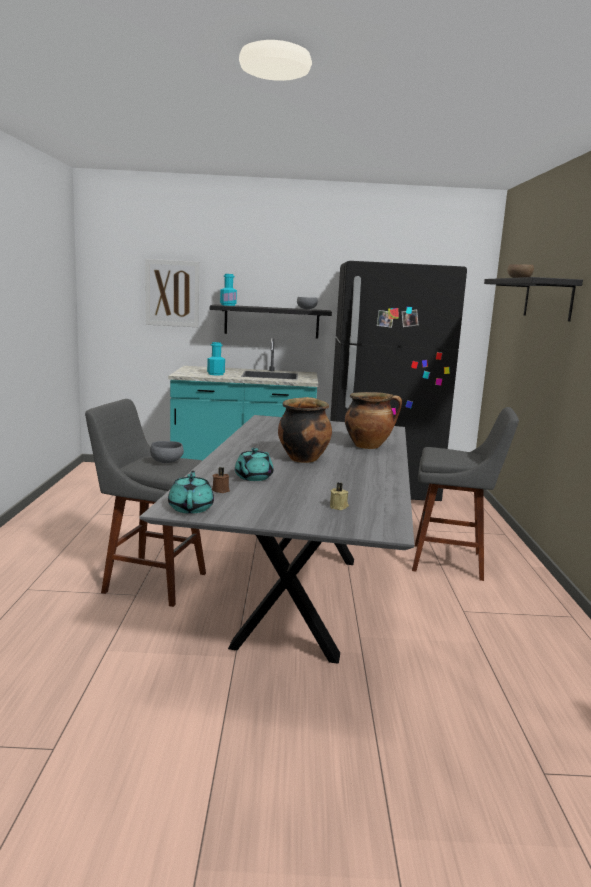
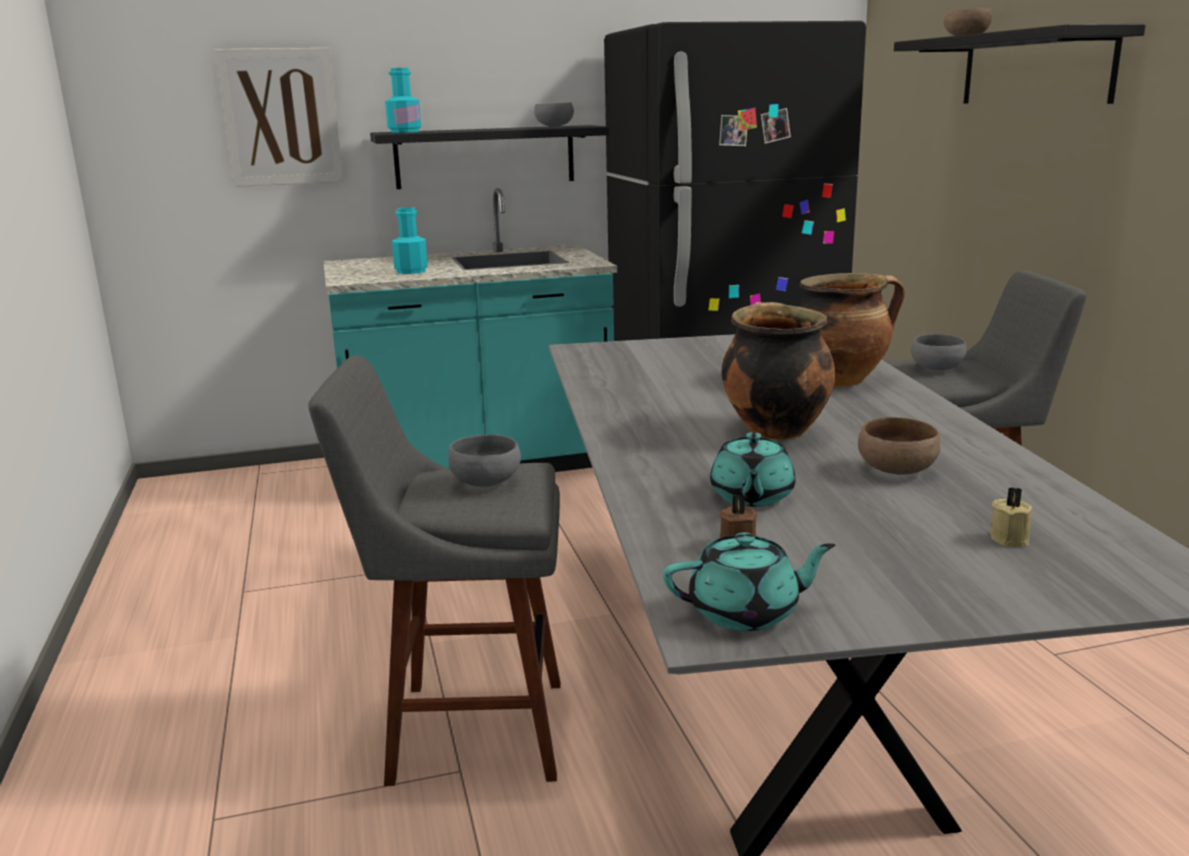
camera: 15 degrees left, 5 degrees up
turquoise teapot [168,471,214,514] -> turquoise teapot turned 105 degrees clockwise [663,532,836,631]
none -> brown bowl [858,417,940,475]
none -> grey bowl [911,334,967,370]

